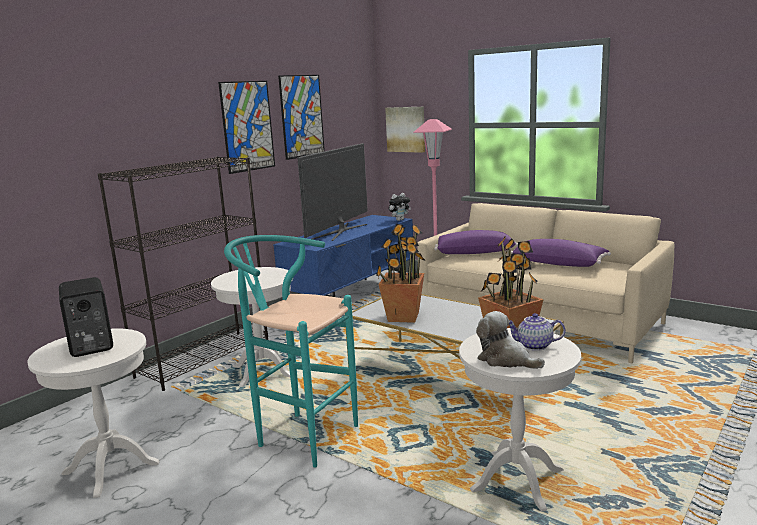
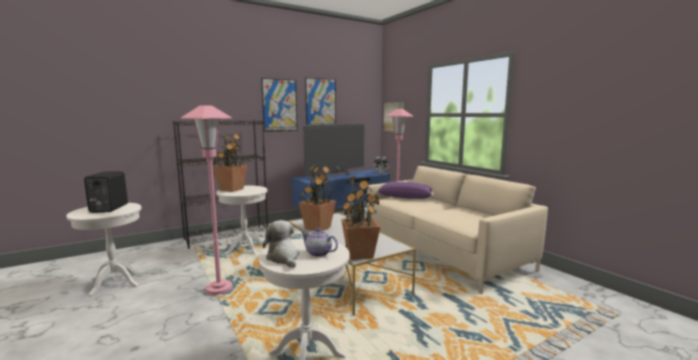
camera: 20 degrees right, 5 degrees down
turquoise stool [224,235,358,468] -> pink floor lamp [181,105,232,296]
purple pillow [511,239,611,267] -> none
none -> potted plant [213,132,247,192]

